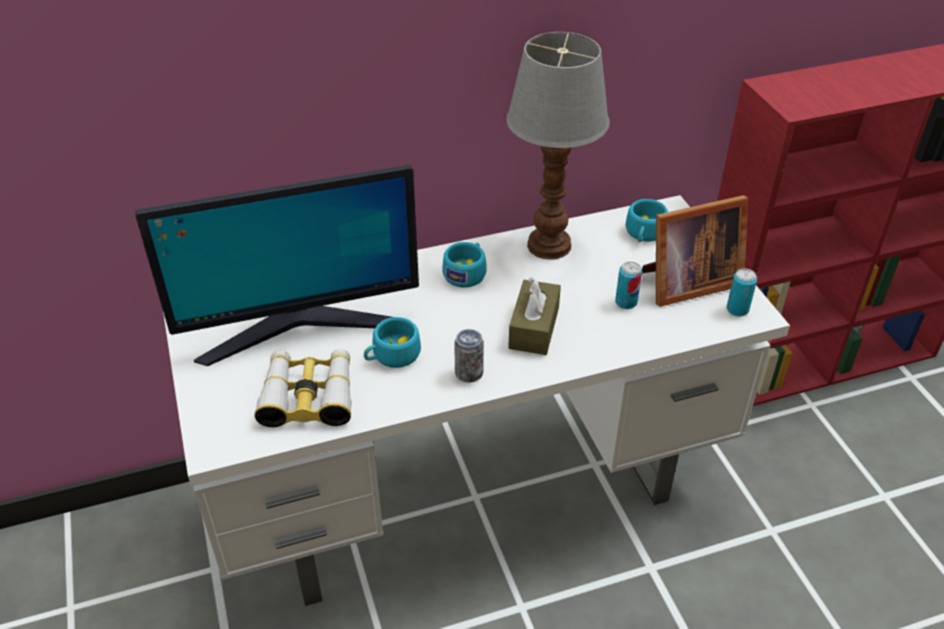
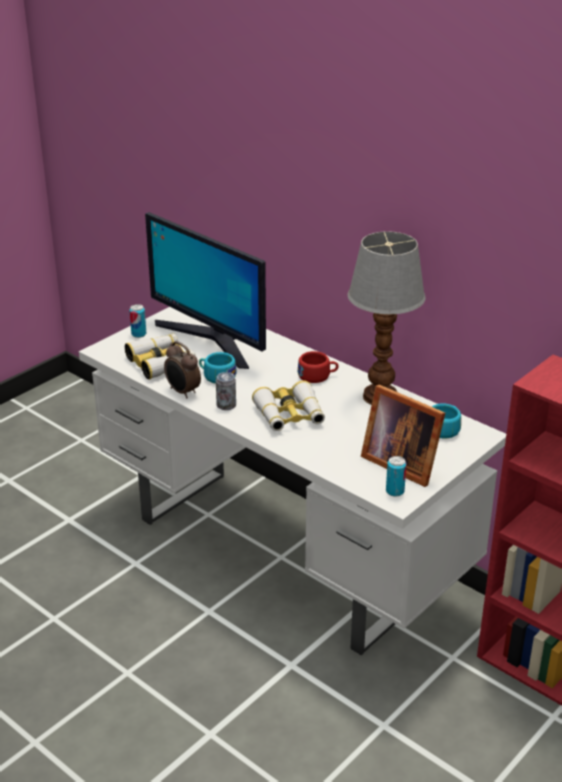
camera: 60 degrees right, 10 degrees down
turquoise cup [442,242,487,288] -> red cup [298,351,338,383]
brown tissue box [508,277,561,355] -> binoculars [252,381,325,431]
can [615,261,642,309] -> can moved to [129,304,146,338]
none -> alarm clock [164,341,201,399]

